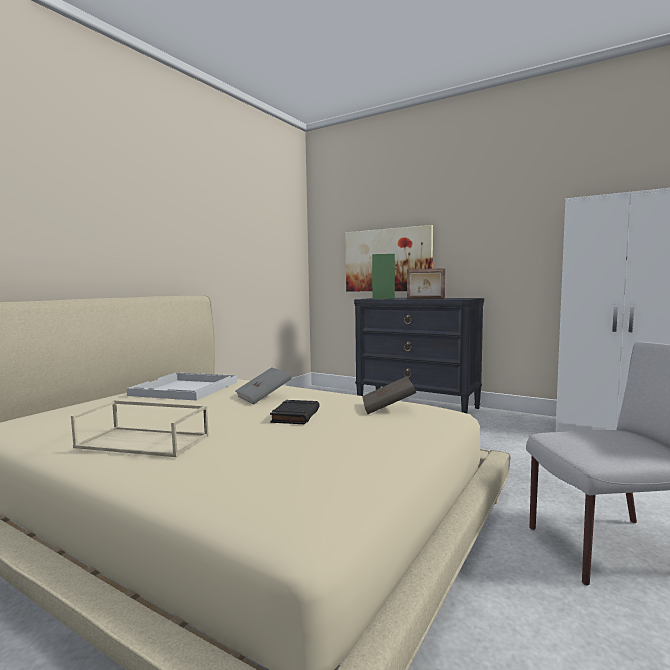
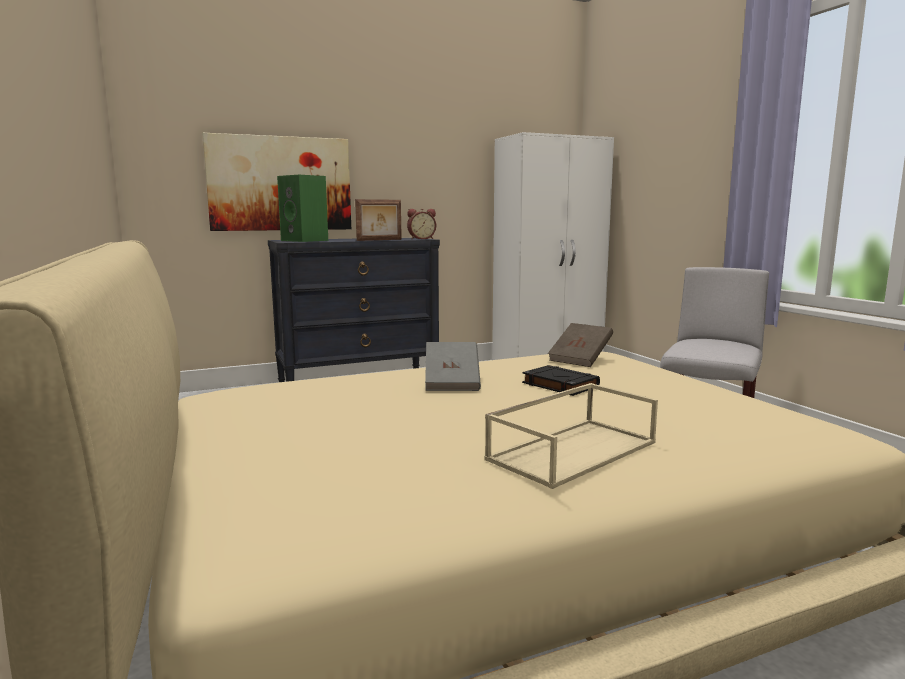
camera: 55 degrees left, 5 degrees up
white tray [126,373,237,401] -> none
none -> alarm clock [407,209,436,239]

